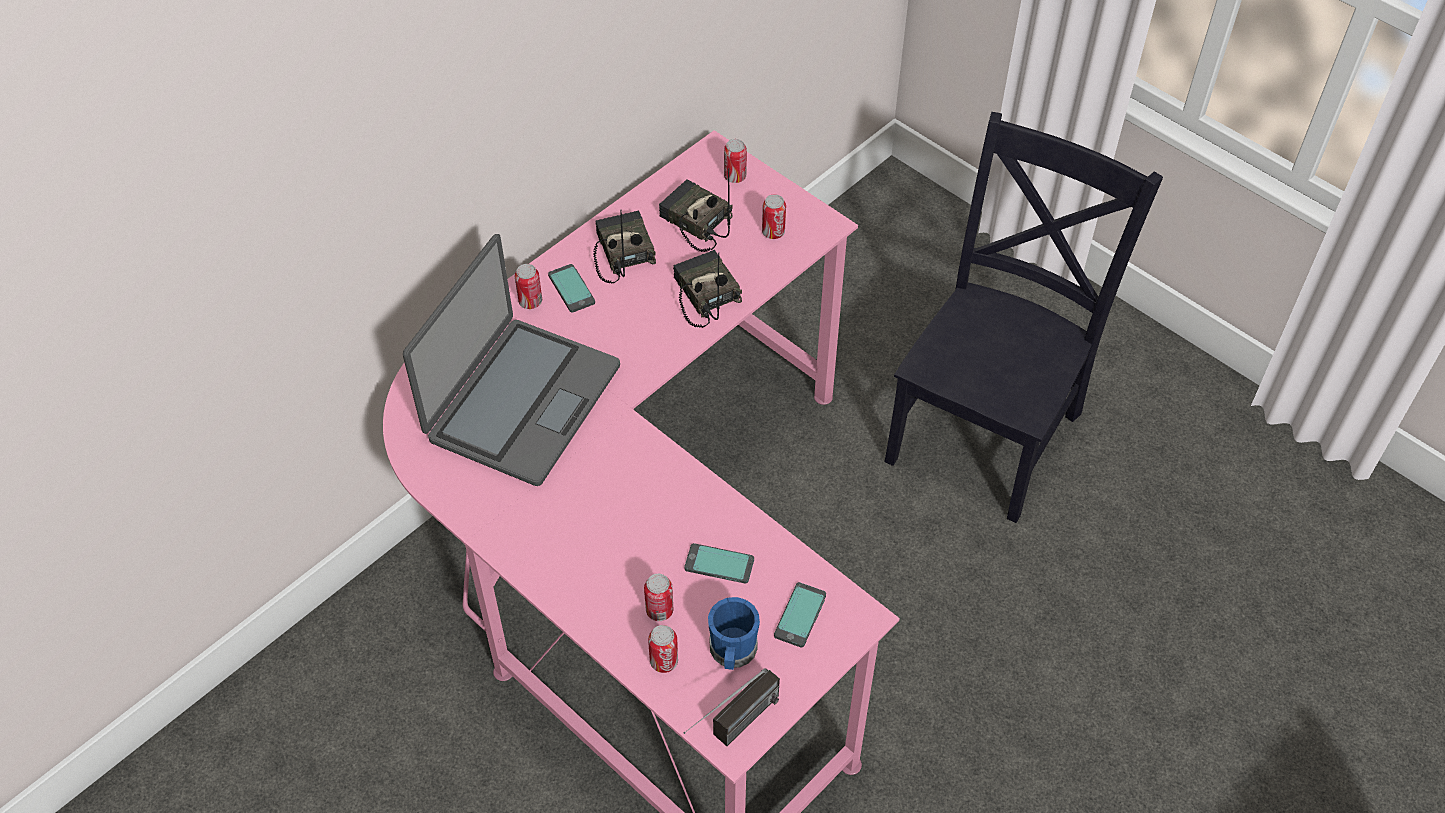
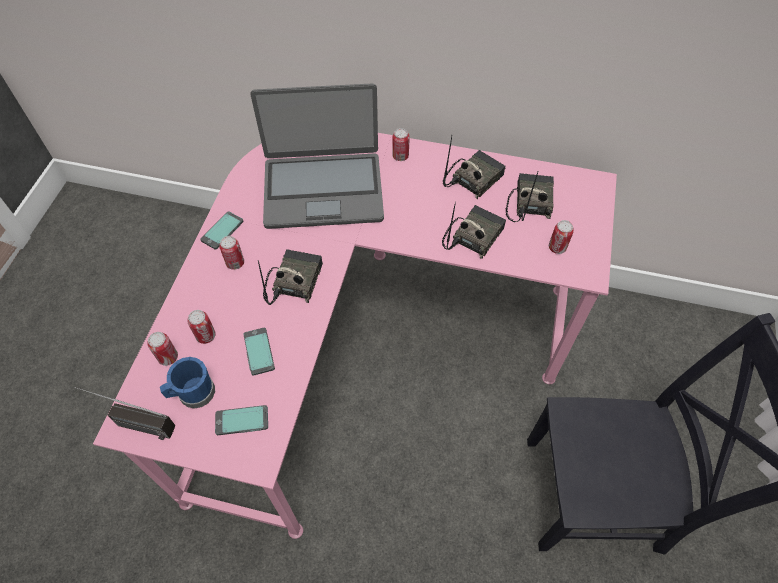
camera: 60 degrees right, 5 degrees up
phone [548,264,595,313] -> phone moved to [200,211,243,250]
can [724,139,747,183] -> can moved to [219,236,244,270]
none -> radio [258,249,323,305]

